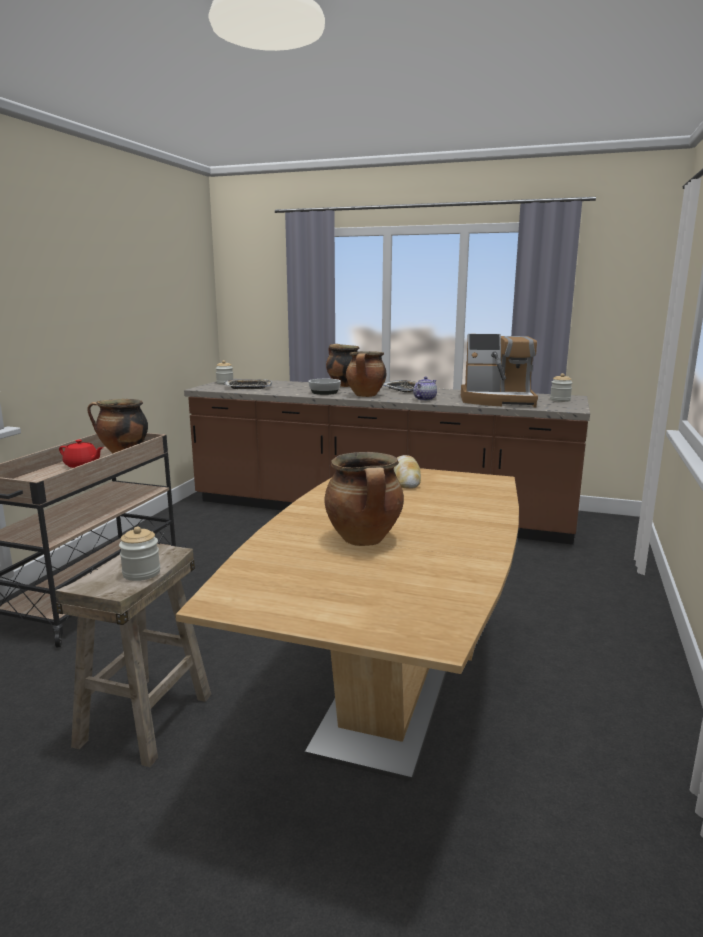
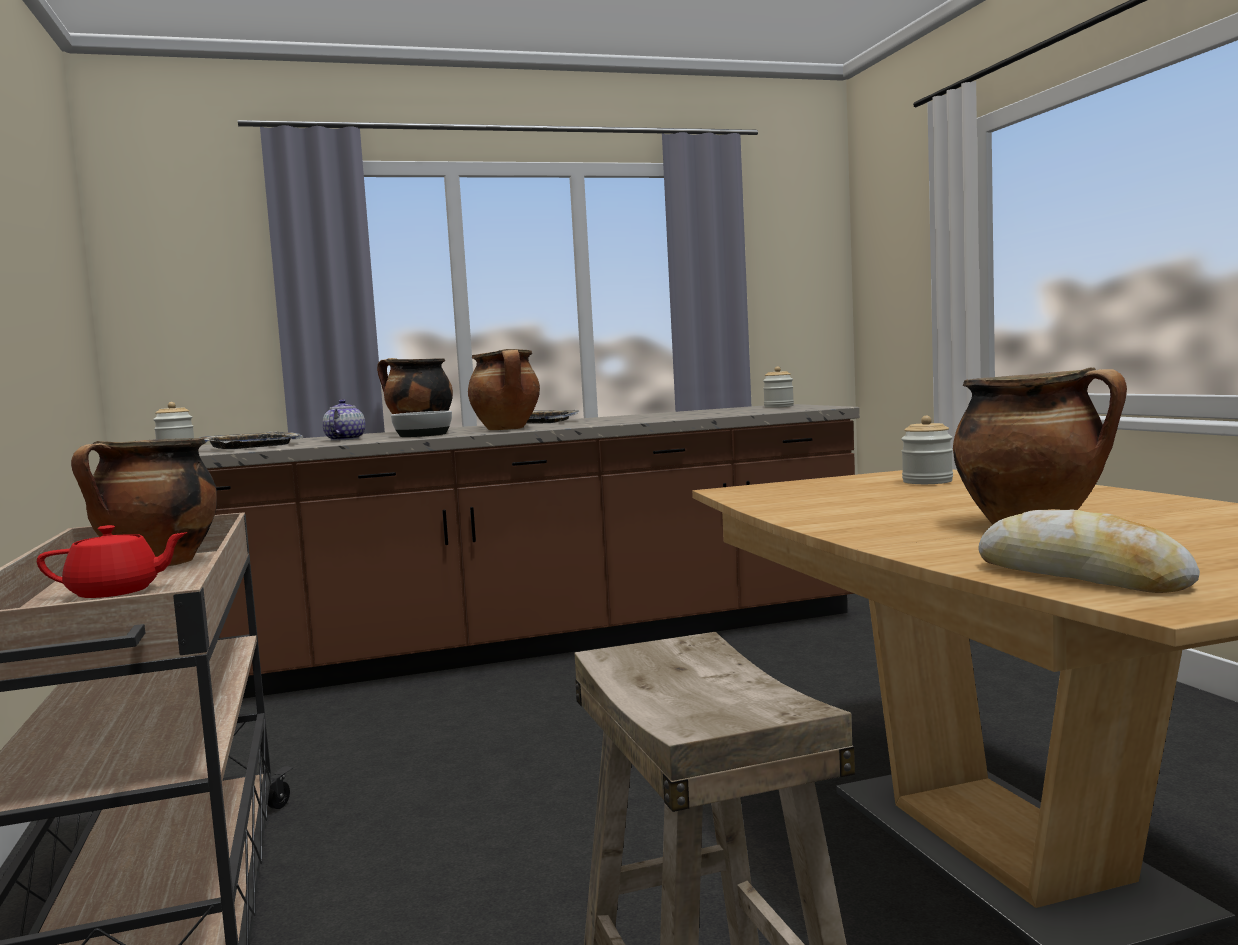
camera: 35 degrees left, 10 degrees down
jar [119,527,160,581] -> jar moved to [901,416,953,484]
bread [394,455,421,489] -> bread moved to [978,509,1200,593]
teapot [413,376,437,401] -> teapot moved to [322,399,365,441]
coffee machine [461,334,538,408] -> none

